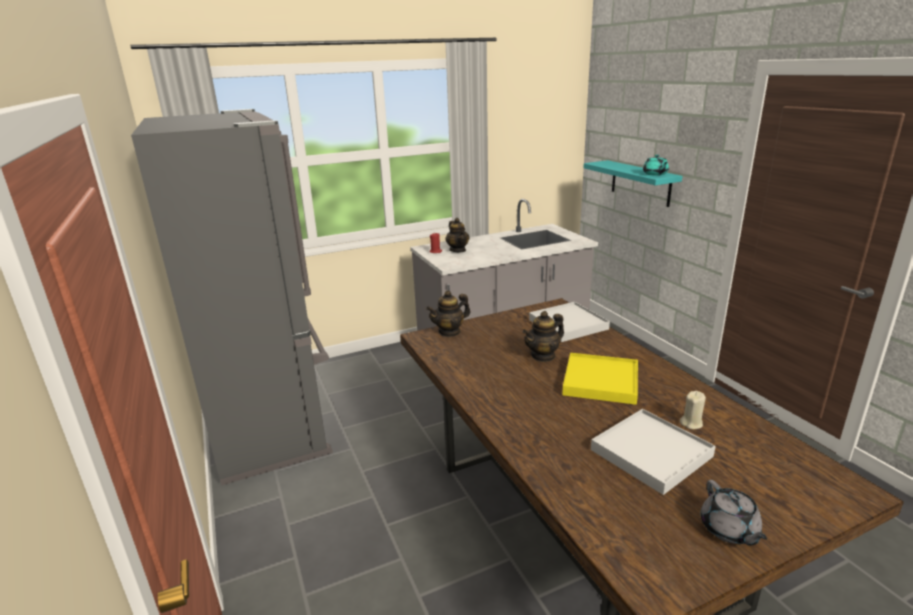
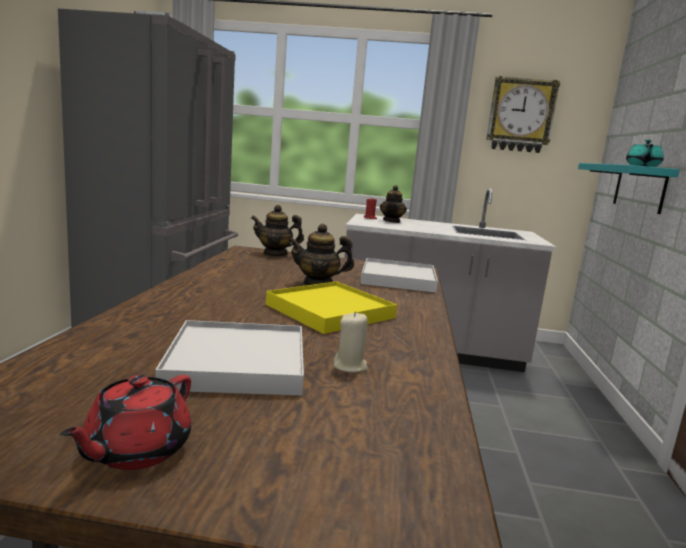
camera: 30 degrees right, 10 degrees down
grey teapot [701,480,767,545] -> red teapot [60,375,191,470]
none -> wall clock [486,76,560,153]

